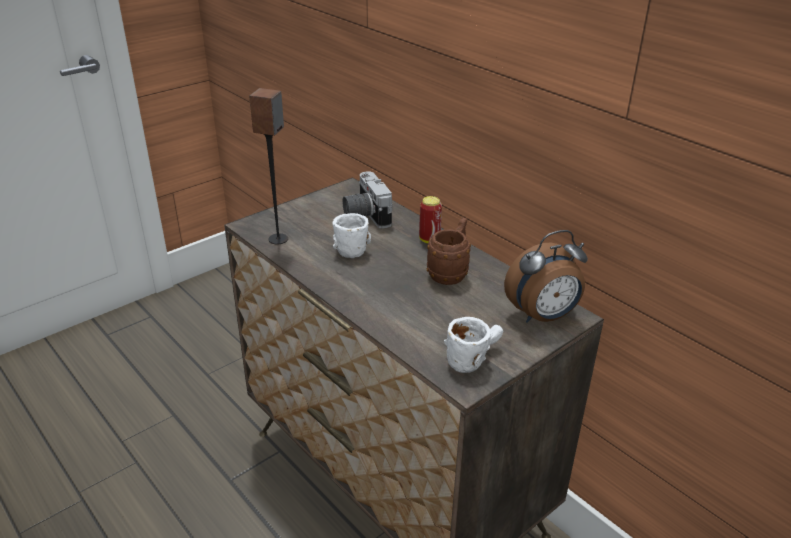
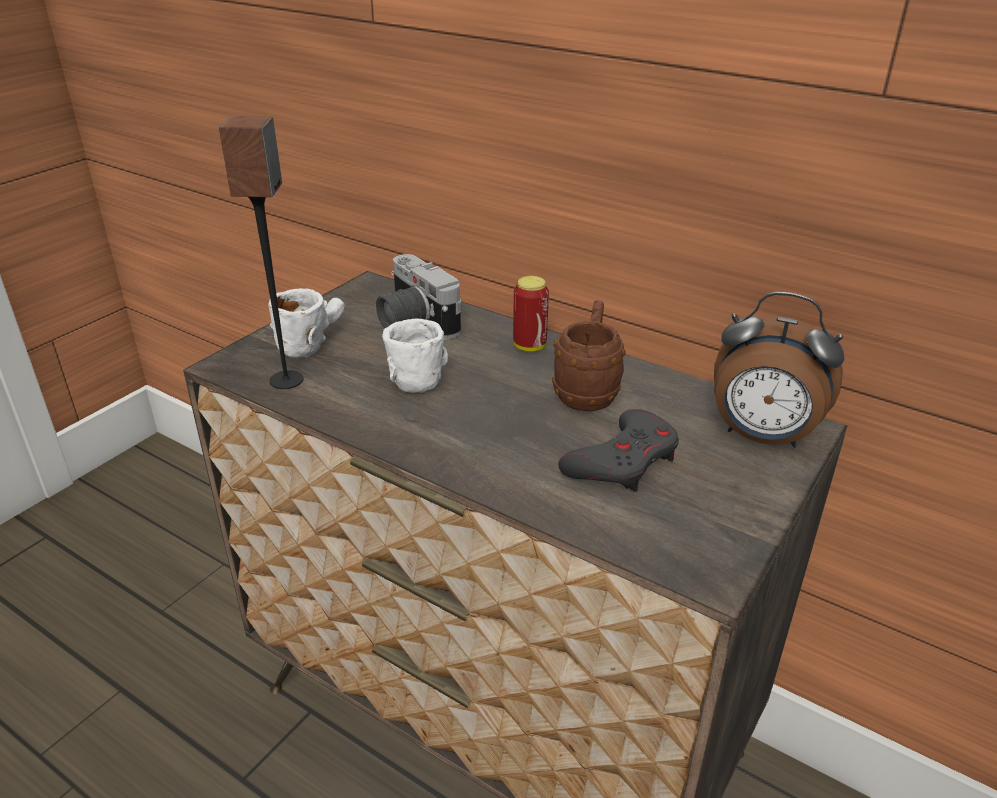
camera: 15 degrees left, 0 degrees up
white mug [444,317,503,373] -> white mug moved to [268,288,345,358]
alarm clock [504,230,588,323] -> alarm clock turned 60 degrees clockwise [714,292,845,448]
none -> grey game controller [558,409,679,492]

